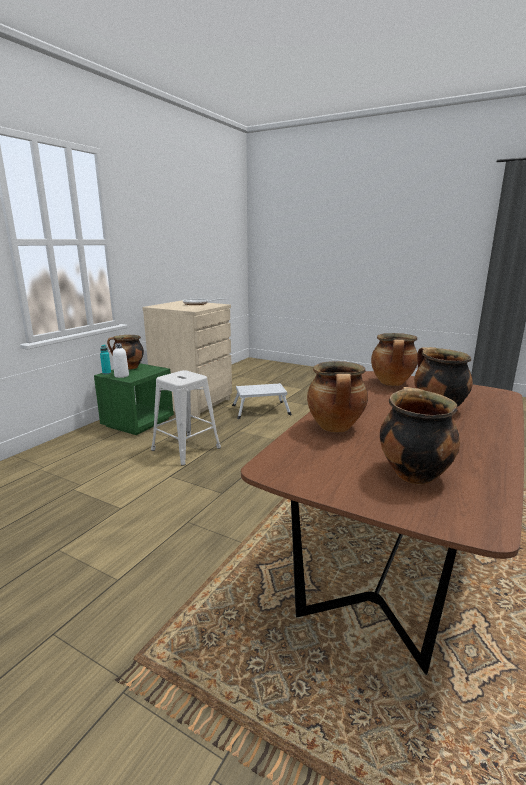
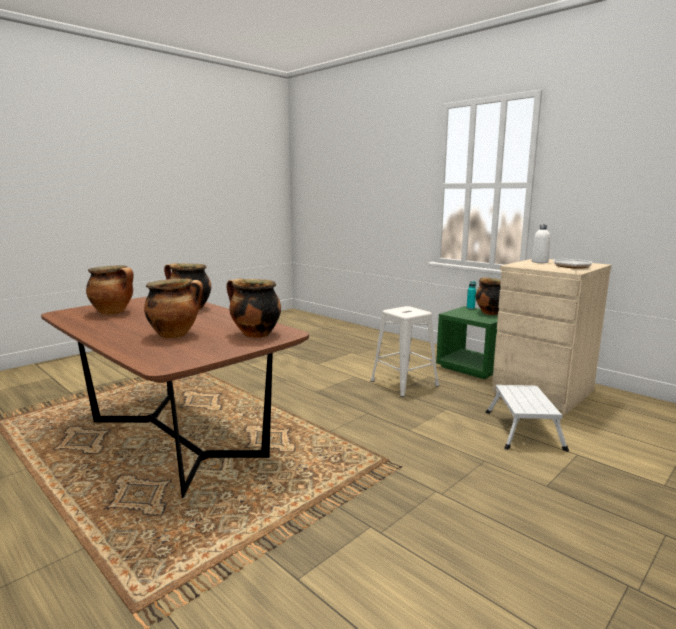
camera: 105 degrees right, 5 degrees down
white bottle [113,343,129,378] -> white bottle moved to [531,224,550,263]

